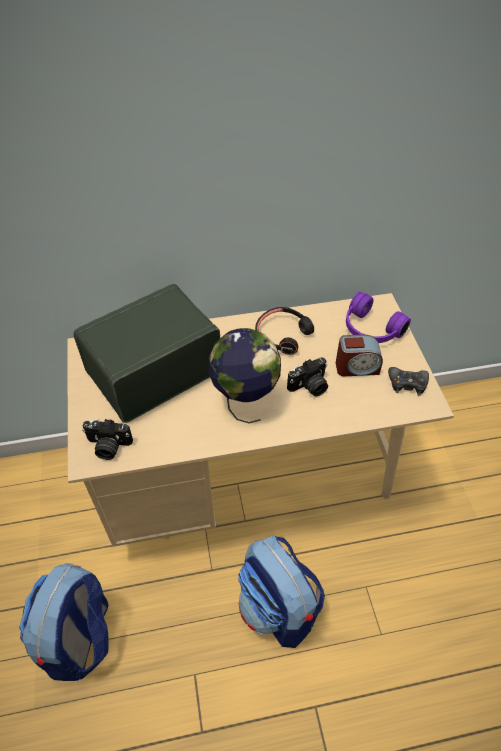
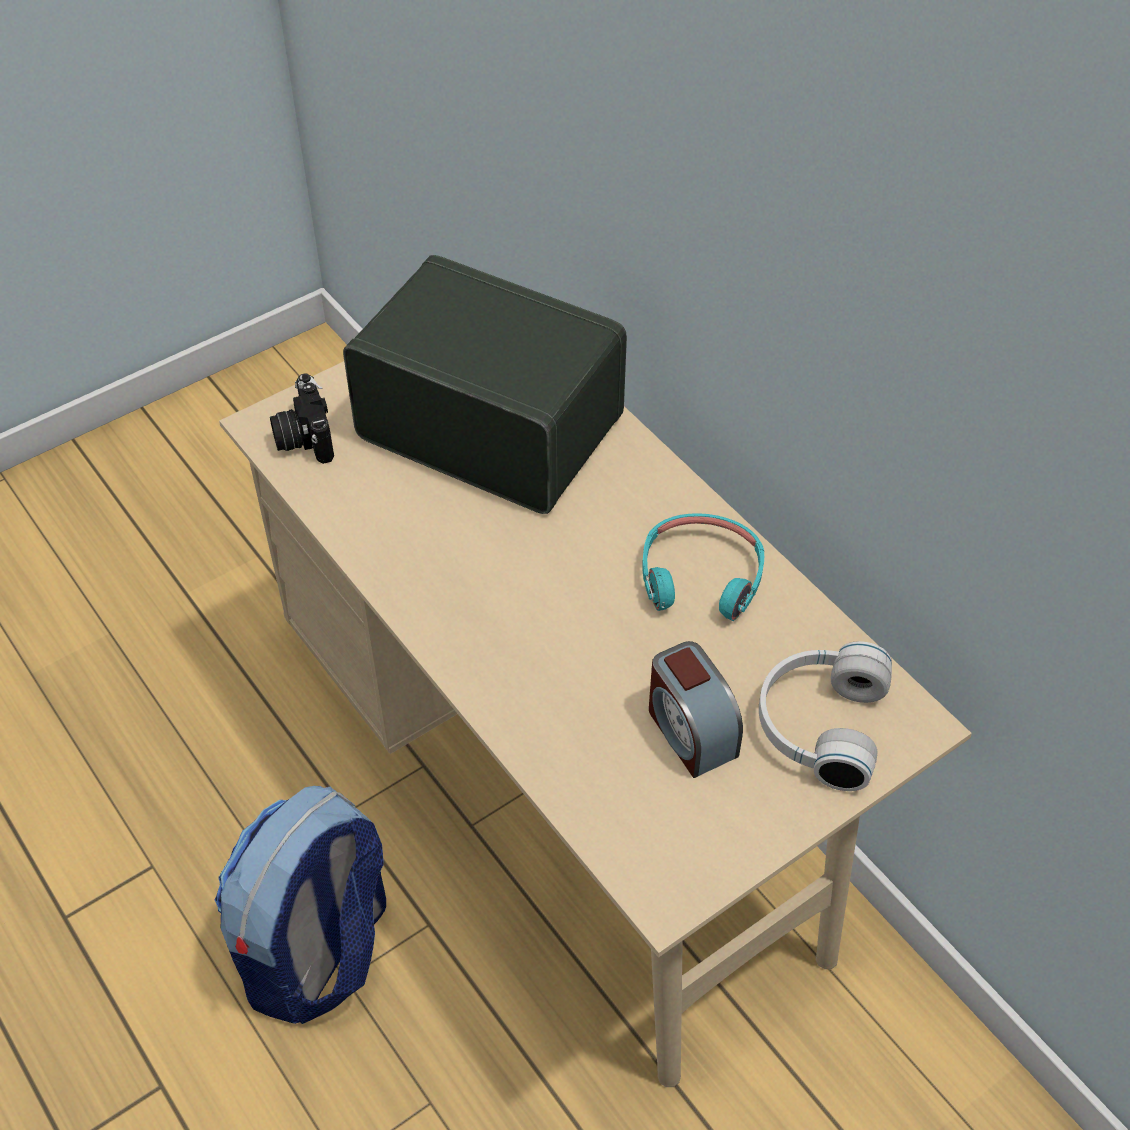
camera: 65 degrees right, 0 degrees up
backpack [19,563,109,681] -> none
globe [208,328,281,423] -> none
black headphones [255,307,314,355] -> turquoise headphones [642,513,764,621]
camera [287,357,328,396] -> none
purple headphones [346,292,411,343] -> white headphones [759,641,892,791]
black game controller [388,367,429,396] -> none

